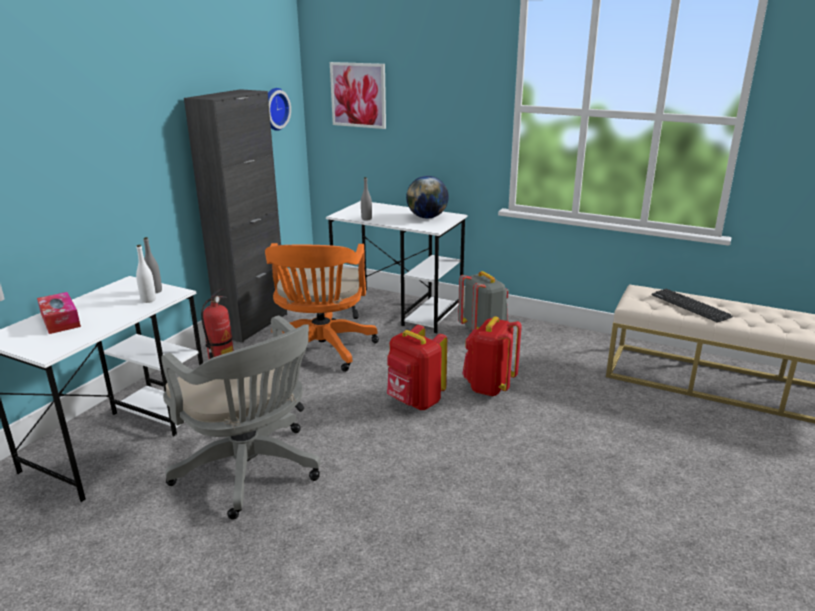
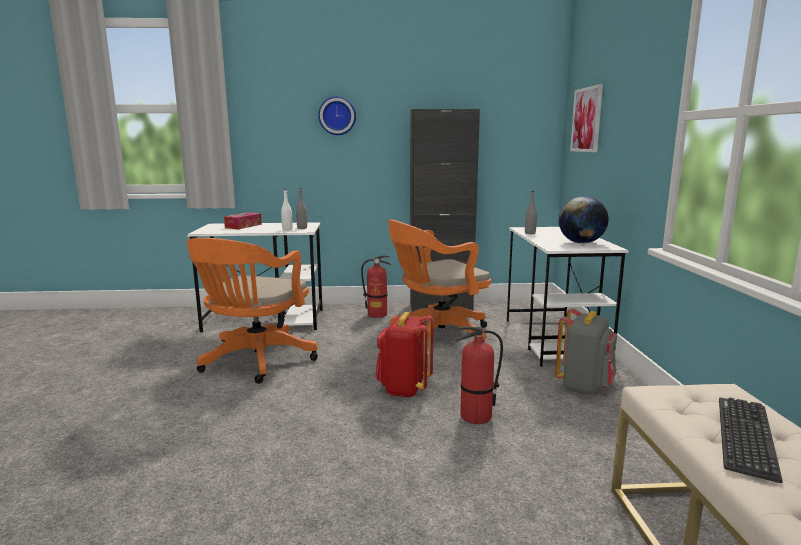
camera: 60 degrees right, 10 degrees down
grey office chair [161,316,320,520] -> orange office chair [187,238,318,384]
wall clock [268,88,291,131] -> wall clock moved to [318,96,356,135]
red backpack [462,316,522,396] -> fire extinguisher [456,326,503,424]

